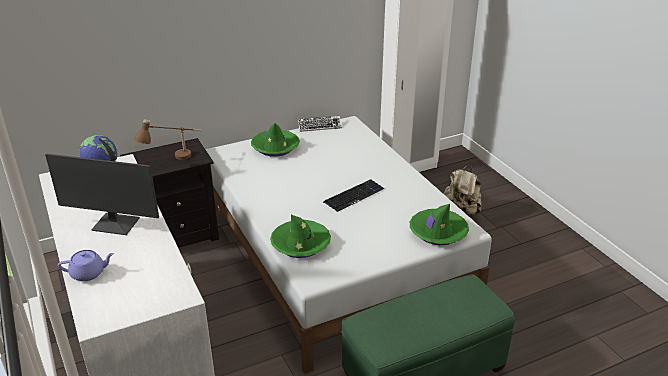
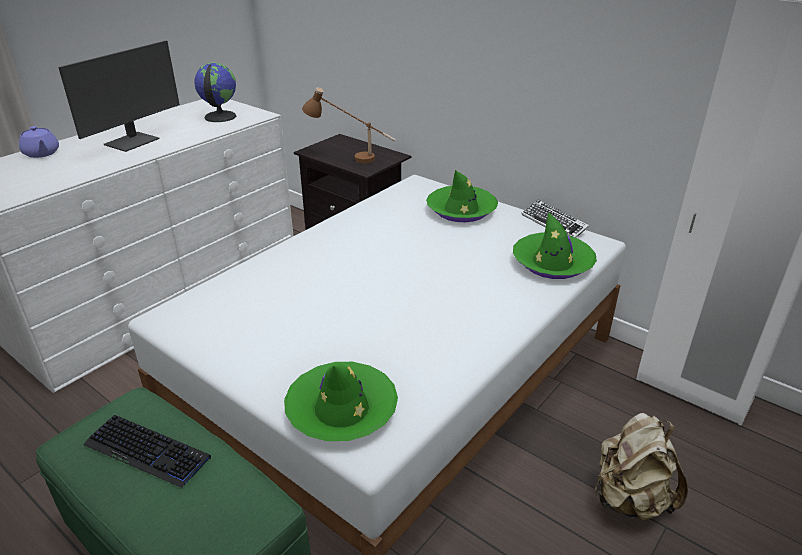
camera: 65 degrees right, 0 degrees up
monitor [45,154,159,235] -> monitor turned 135 degrees counterclockwise [58,41,180,152]
green hat [270,215,331,258] -> green hat moved to [513,212,597,279]
keyboard [323,179,384,212] -> keyboard moved to [84,415,211,488]

